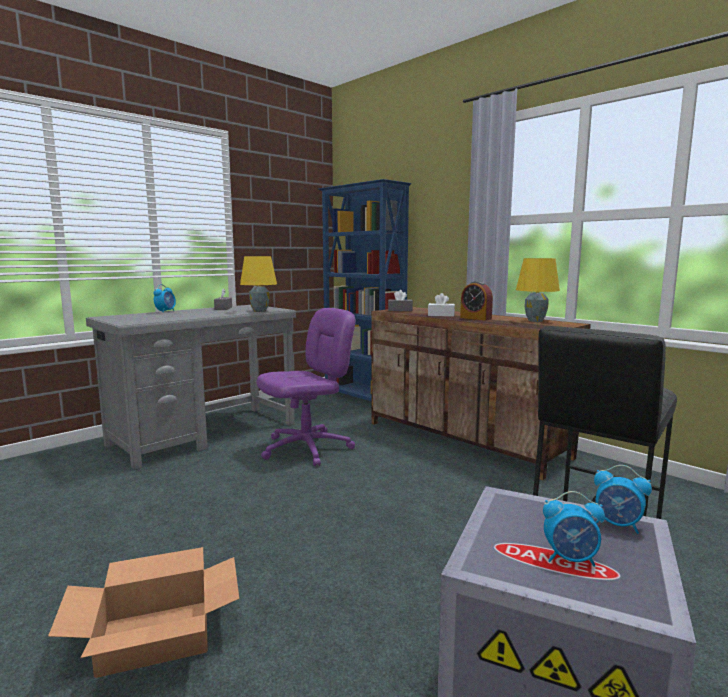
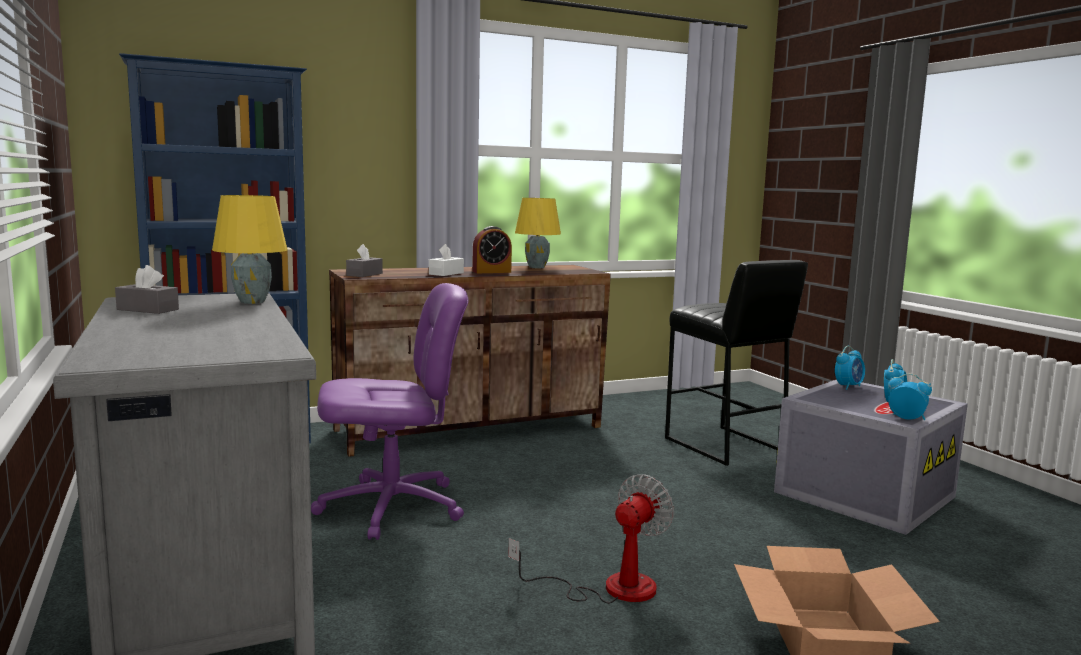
camera: 70 degrees left, 0 degrees up
alarm clock [154,284,176,313] -> alarm clock moved to [888,374,932,420]
purple office chair [256,308,355,466] -> purple office chair turned 90 degrees clockwise [311,283,469,540]
none -> fan [508,474,674,604]

